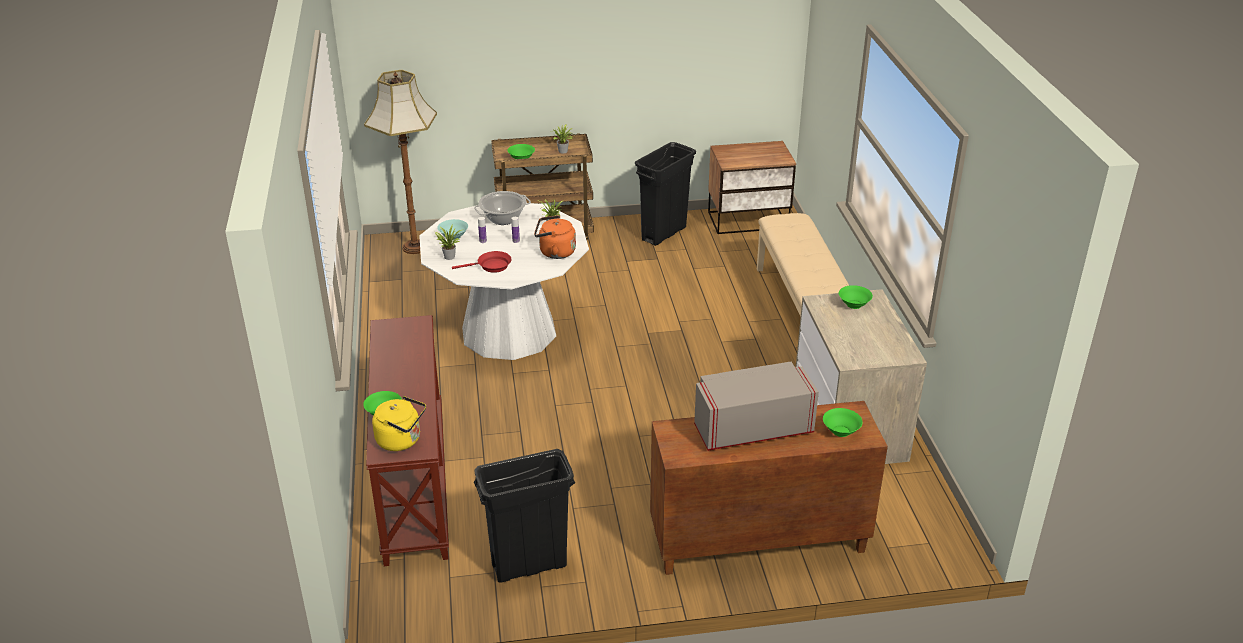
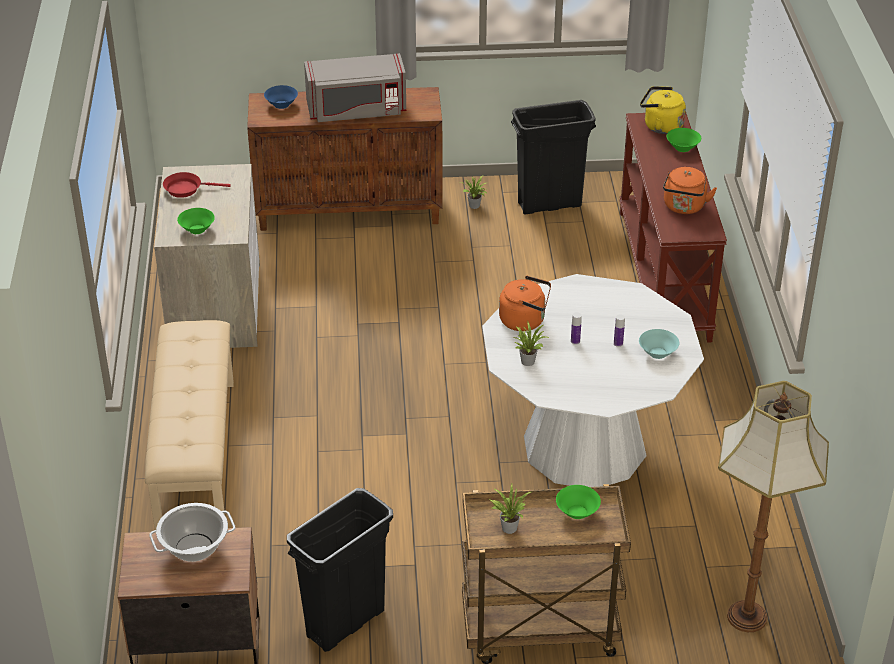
camera: 175 degrees left, 5 degrees up
potted plant [435,224,462,260] -> potted plant moved to [459,175,488,209]
red frying pan [452,251,512,273] -> red frying pan moved to [163,172,231,198]
cooking pot [474,191,531,225] -> cooking pot moved to [149,503,236,562]
green bowl [823,408,863,437] -> blue bowl [264,85,298,109]
none -> orange kettle [663,167,717,214]

